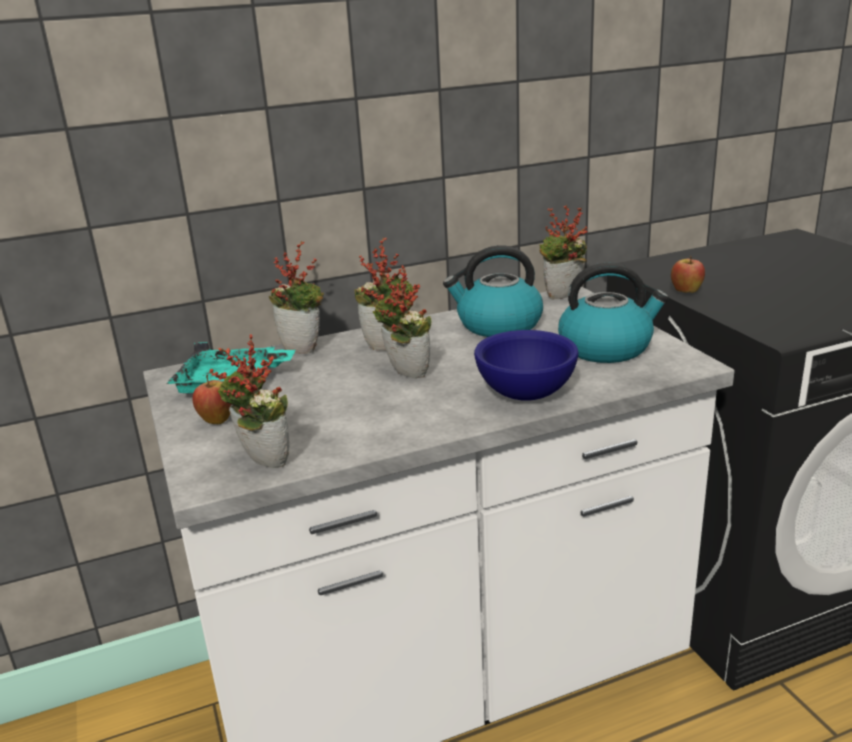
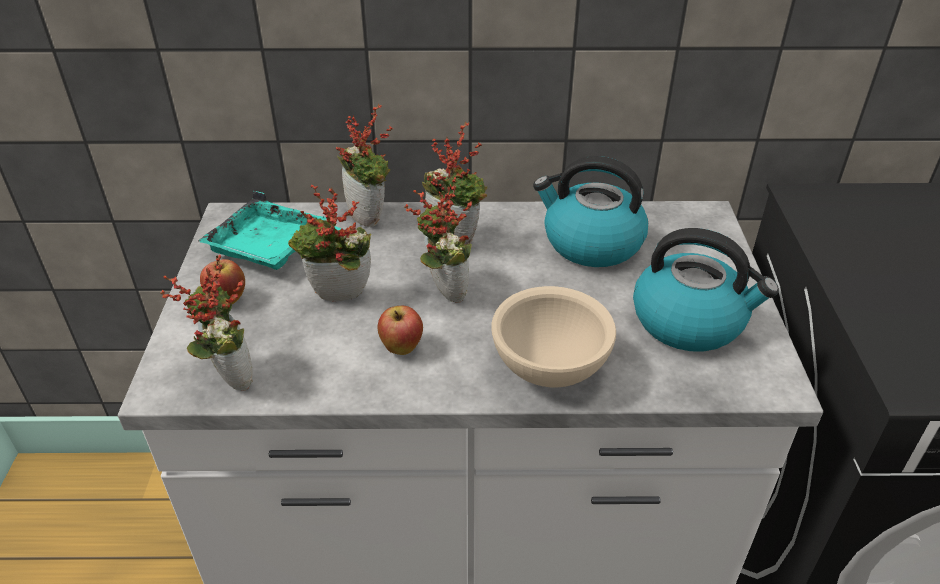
camera: 20 degrees right, 15 degrees up
blue bowl [474,330,579,401] -> beige bowl [491,286,616,387]
potted plant [540,205,587,299] -> potted plant moved to [288,185,372,302]
apple [671,256,705,293] -> apple moved to [378,306,423,355]

